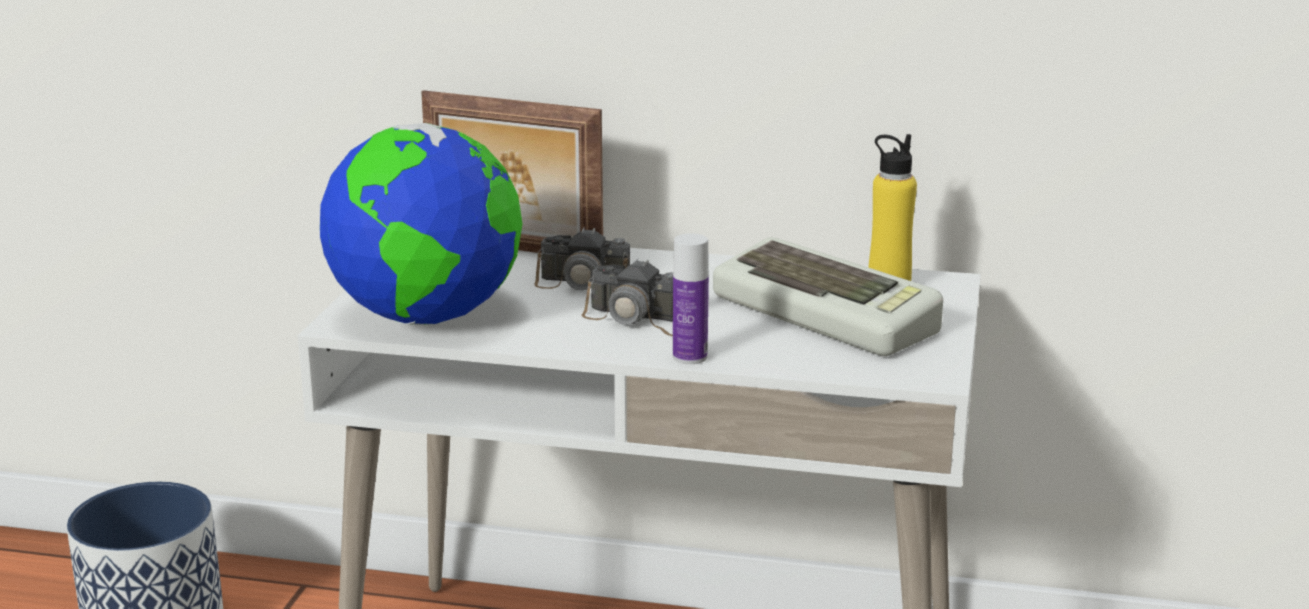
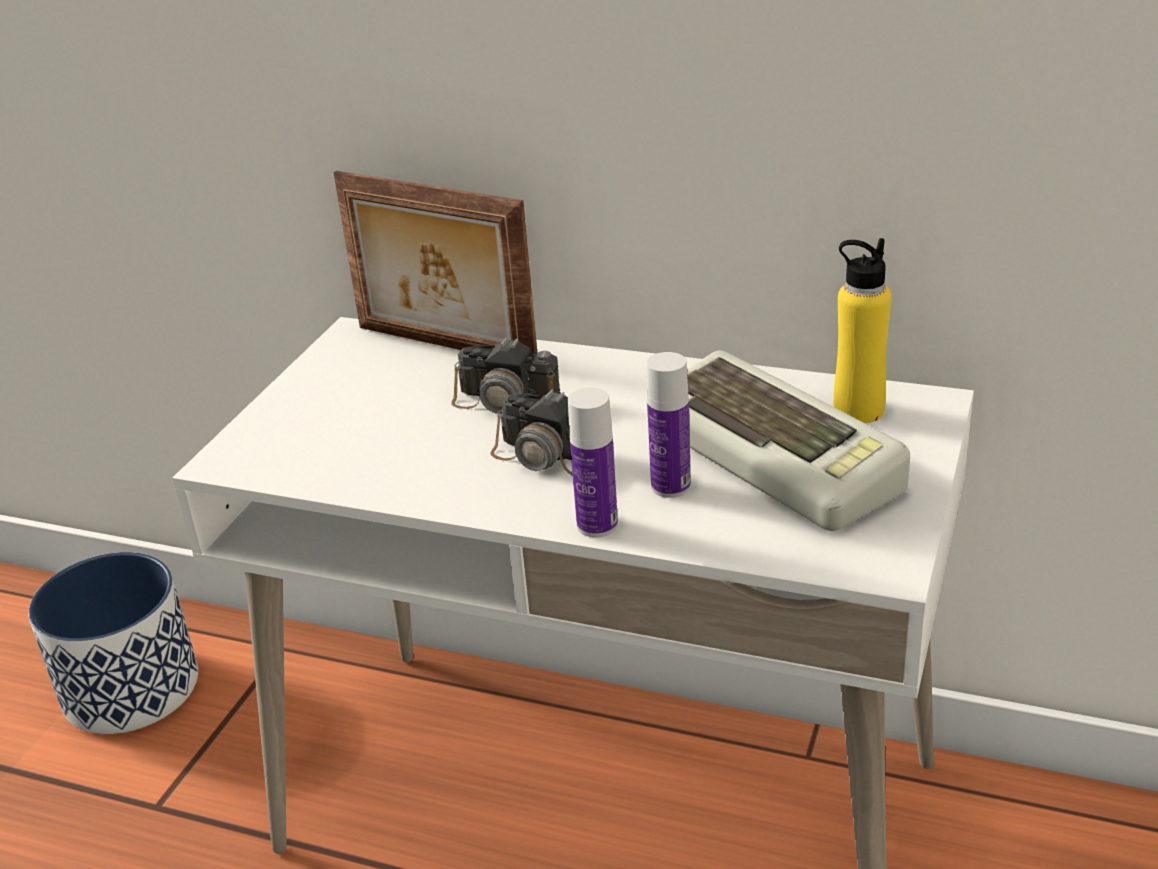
camera: 10 degrees right, 10 degrees up
globe [320,123,523,325] -> none
none -> bottle [647,352,691,498]

